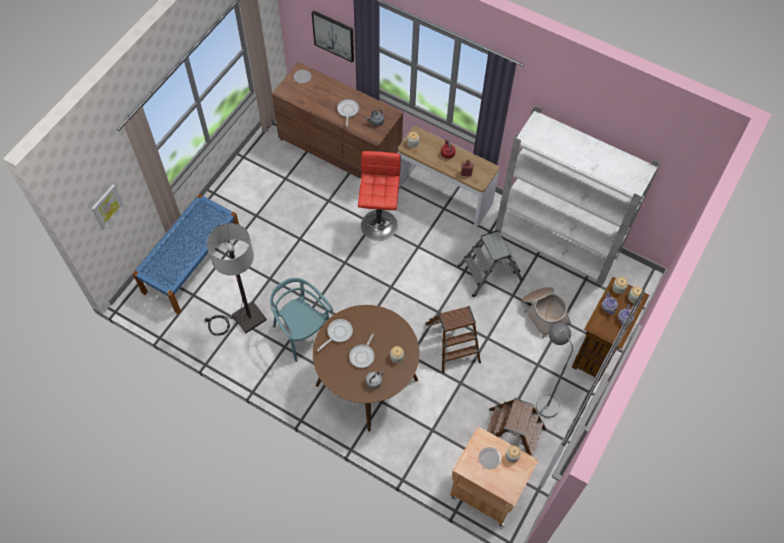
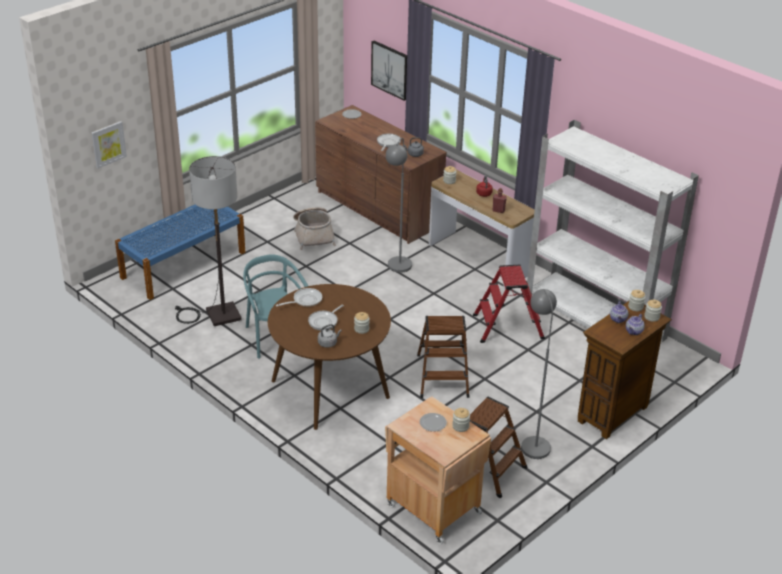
camera: 15 degrees right, 25 degrees down
red stool [358,151,401,241] -> grey floor lamp [386,138,412,273]
grey step ladder [458,230,523,297] -> red step ladder [473,265,545,343]
basket [522,287,571,339] -> basket moved to [294,208,336,250]

